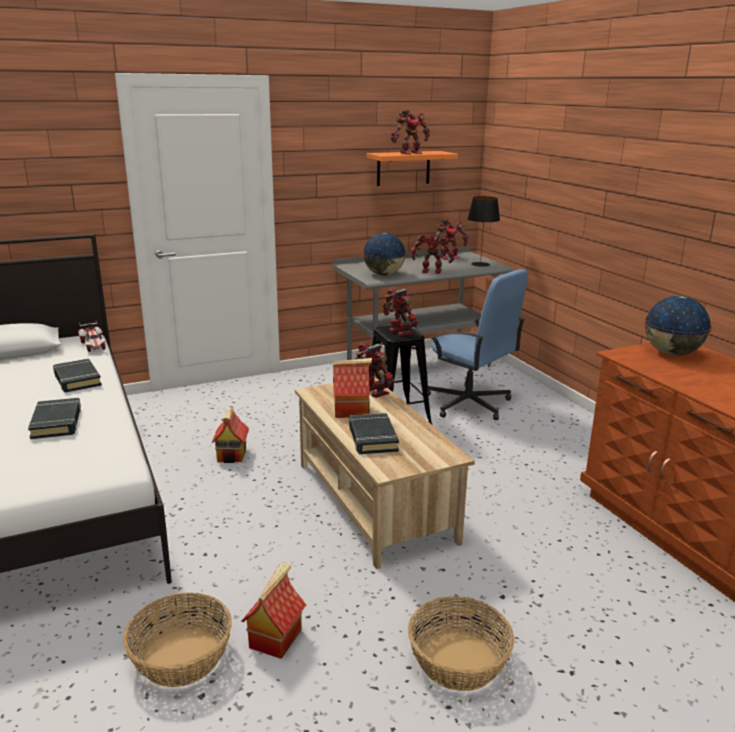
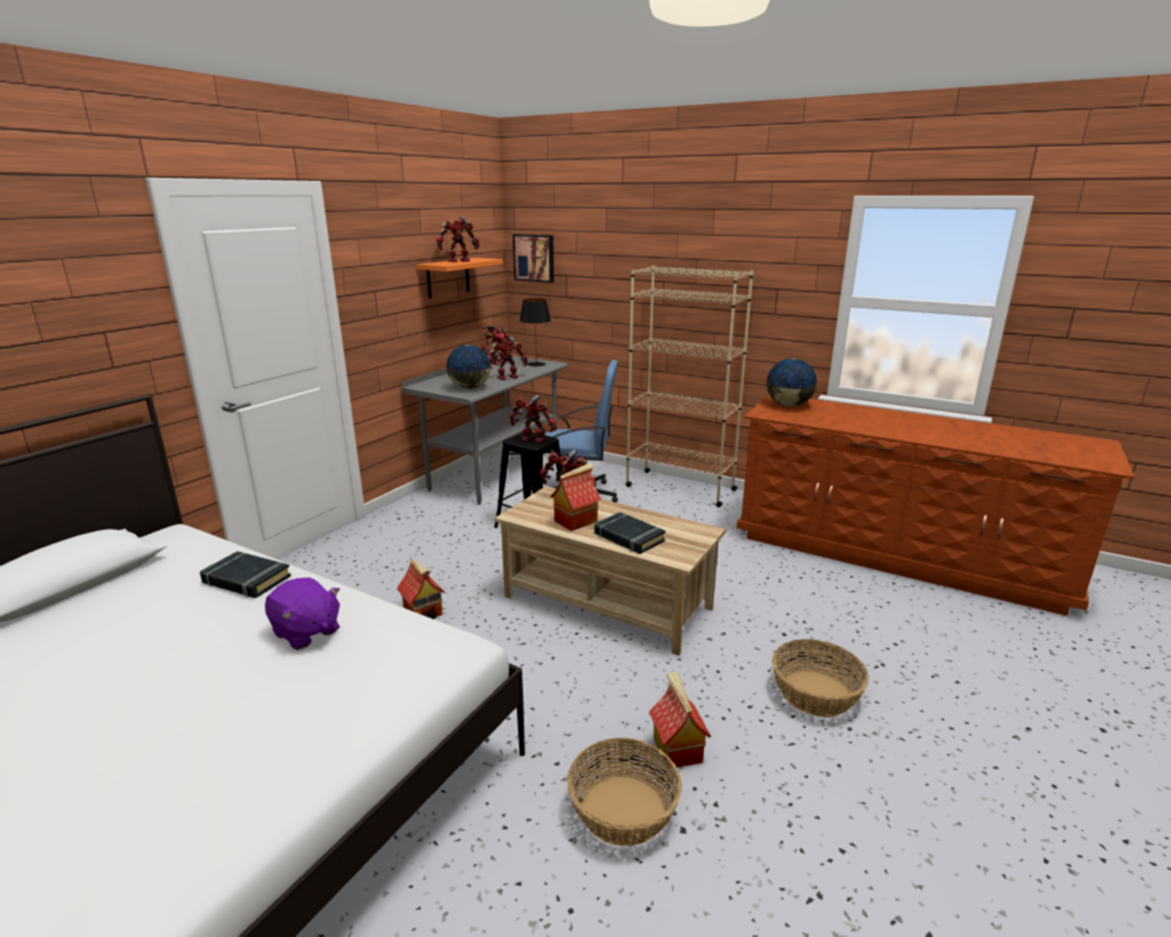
camera: 35 degrees left, 0 degrees up
black book [28,398,81,439] -> purple plush toy [265,577,340,650]
toy car [78,320,106,352] -> none
toy robot [391,110,430,154] -> toy robot turned 150 degrees counterclockwise [436,216,480,262]
none -> picture [513,234,554,283]
none -> beige bookcase [625,266,754,507]

